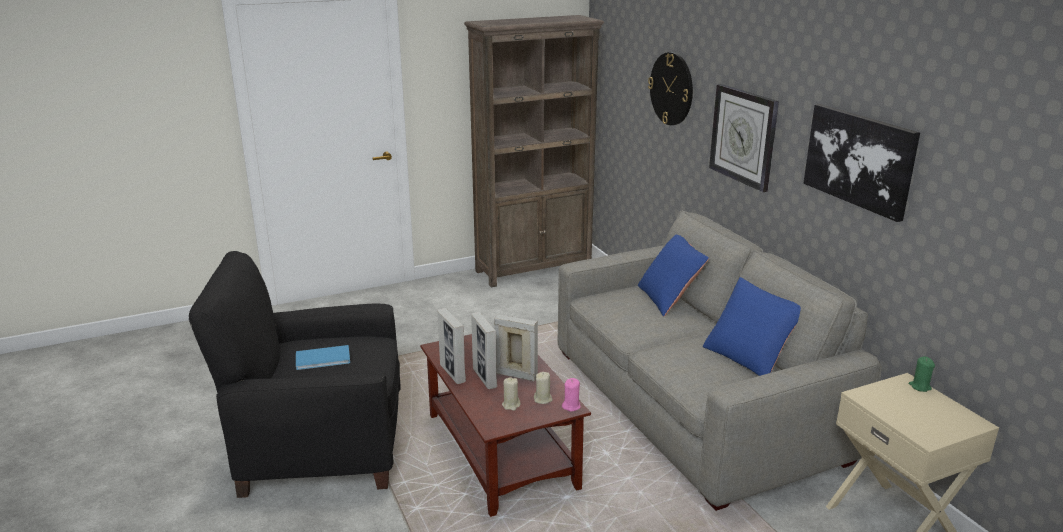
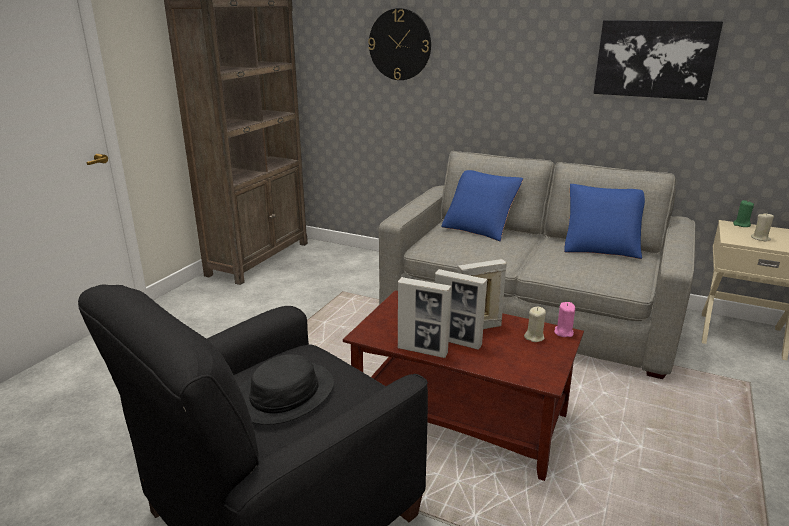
camera: 40 degrees left, 0 degrees up
blue book [296,345,350,370] -> black hat [239,354,334,425]
beige candle [502,377,520,411] -> beige candle moved to [751,214,774,242]
wall clock [709,84,779,192] -> none

